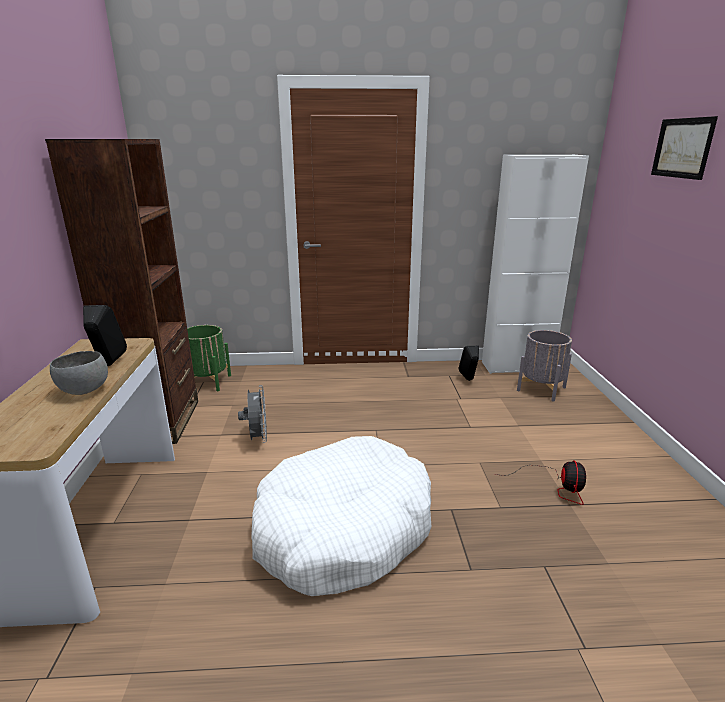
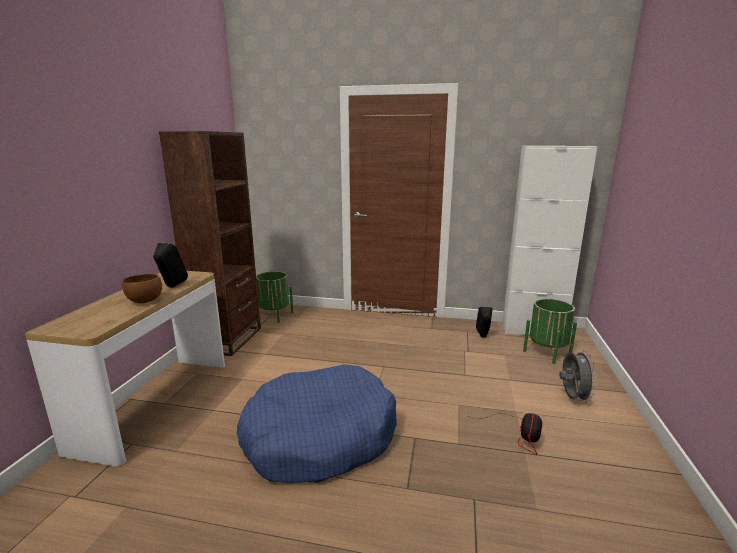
camera: 15 degrees right, 5 degrees down
grey bowl [50,351,108,395] -> brown bowl [122,274,162,303]
grey fan [238,385,267,443] -> grey fan moved to [559,349,597,403]
white dog bed [251,436,431,596] -> blue dog bed [237,364,397,483]
grey planter [517,330,572,401] -> green planter [523,299,577,364]
picture [651,116,718,180] -> none

